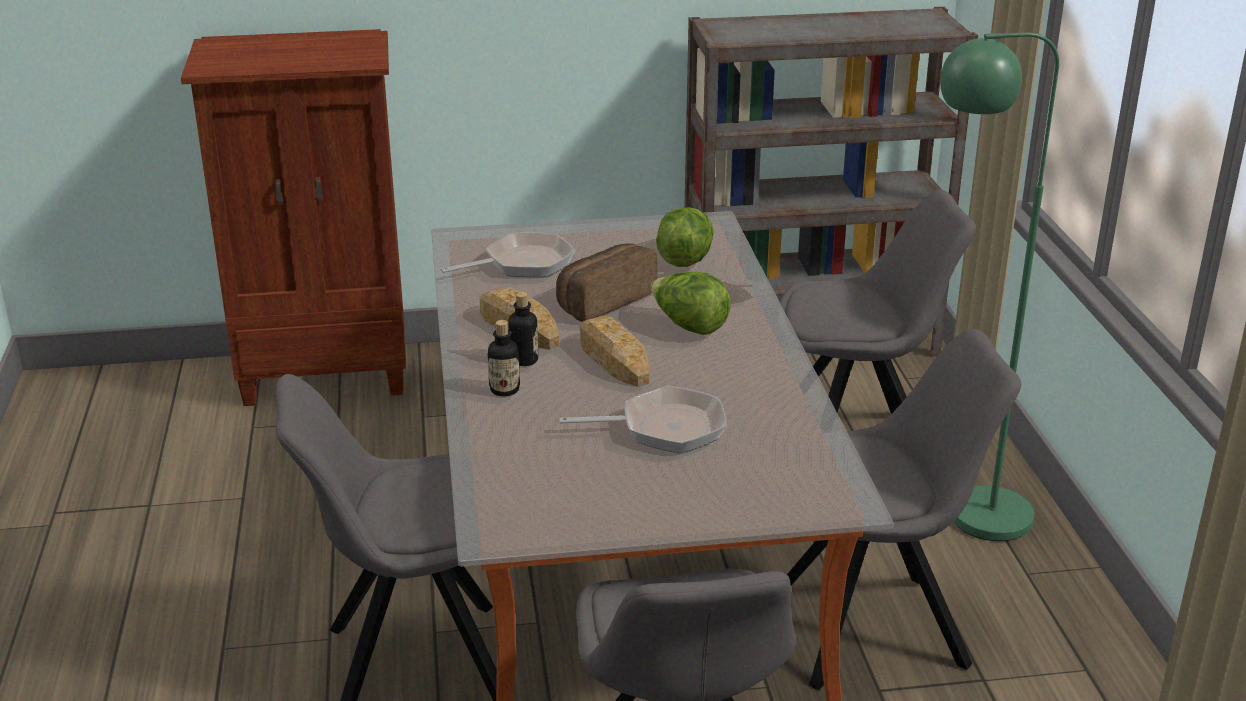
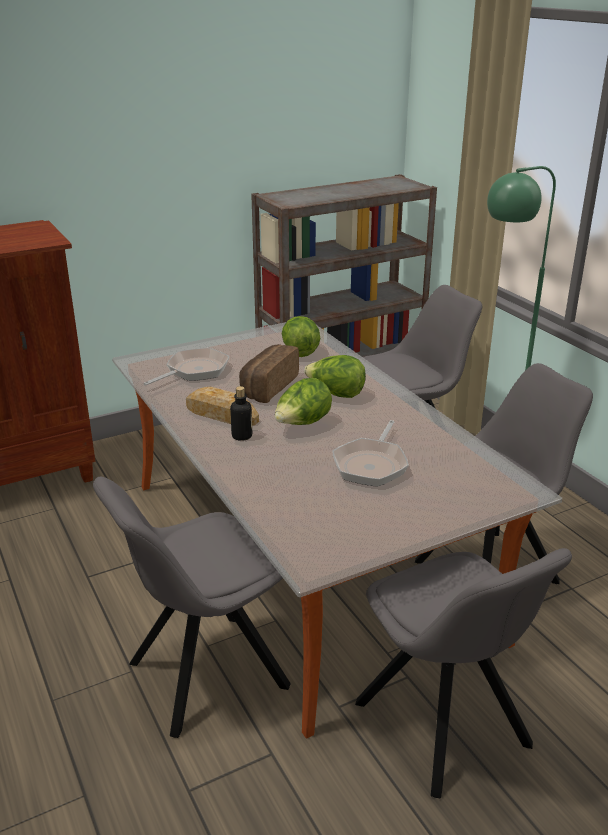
camera: 20 degrees left, 0 degrees up
bottle [487,320,520,396] -> none
frying pan [559,386,726,453] -> frying pan turned 135 degrees clockwise [332,420,409,487]
bread [580,316,649,387] -> lettuce [275,378,332,425]

